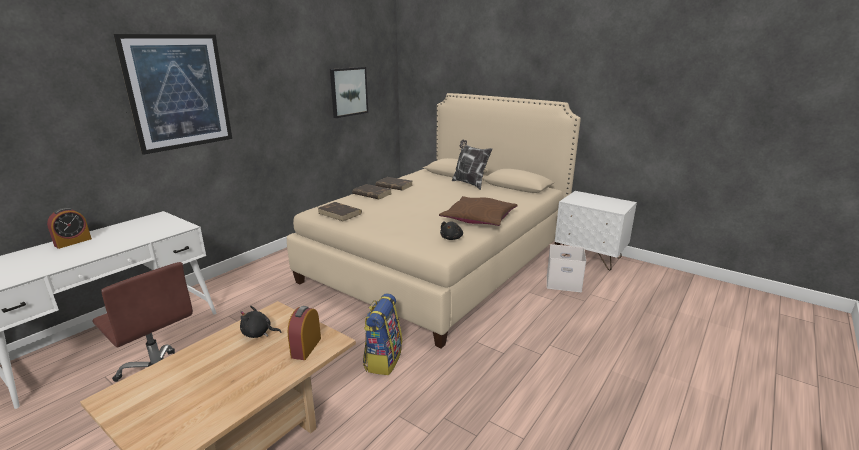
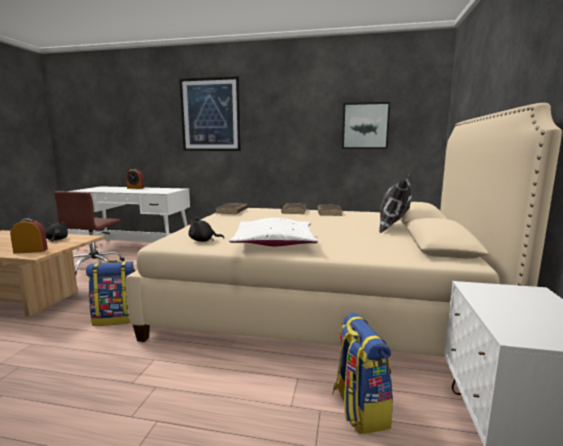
camera: 65 degrees right, 10 degrees down
brown pillow [439,196,518,226] -> white pillow [229,218,318,246]
white storage box [547,244,586,292] -> backpack [332,313,393,434]

